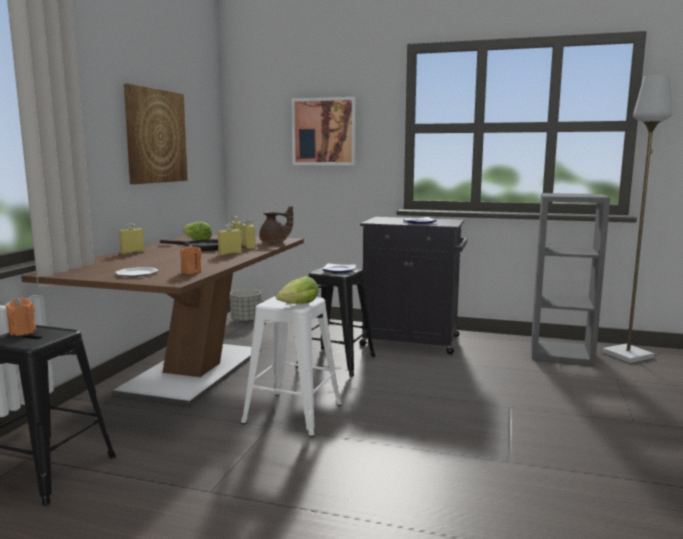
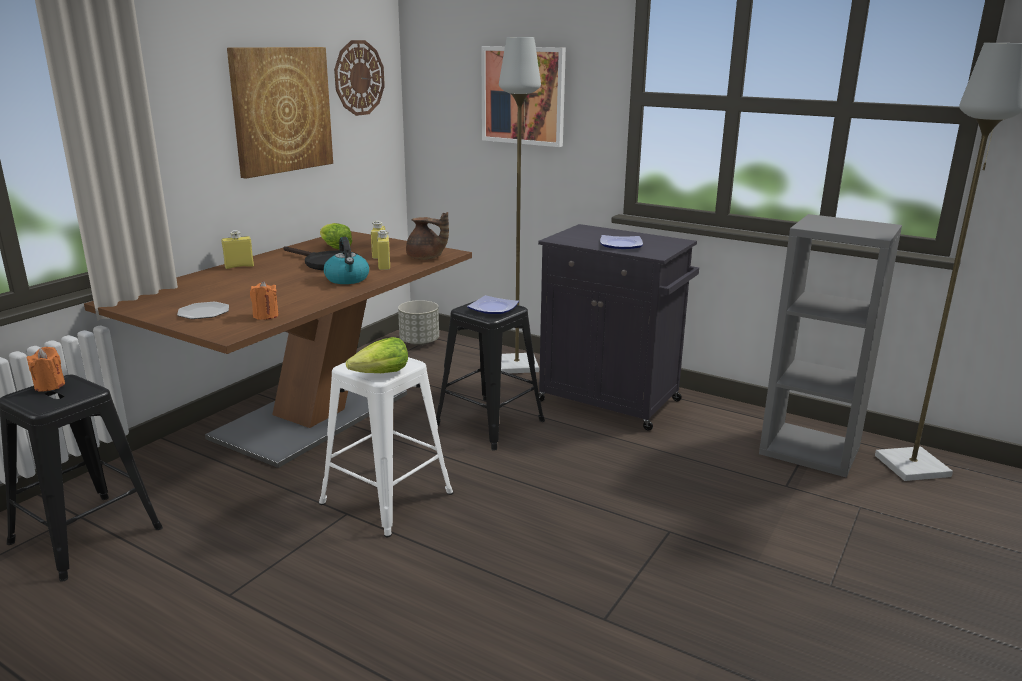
camera: 15 degrees right, 10 degrees up
yellow bottle [217,224,242,255] -> kettle [324,237,369,284]
none -> wall clock [334,40,385,116]
none -> grey floor lamp [499,37,541,374]

